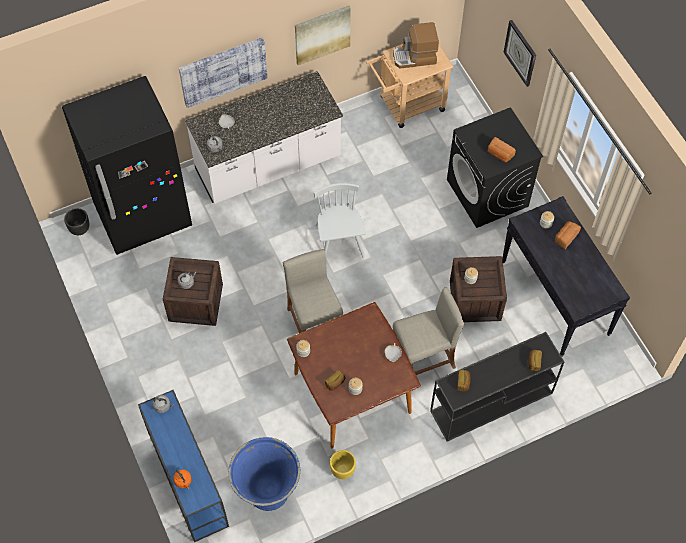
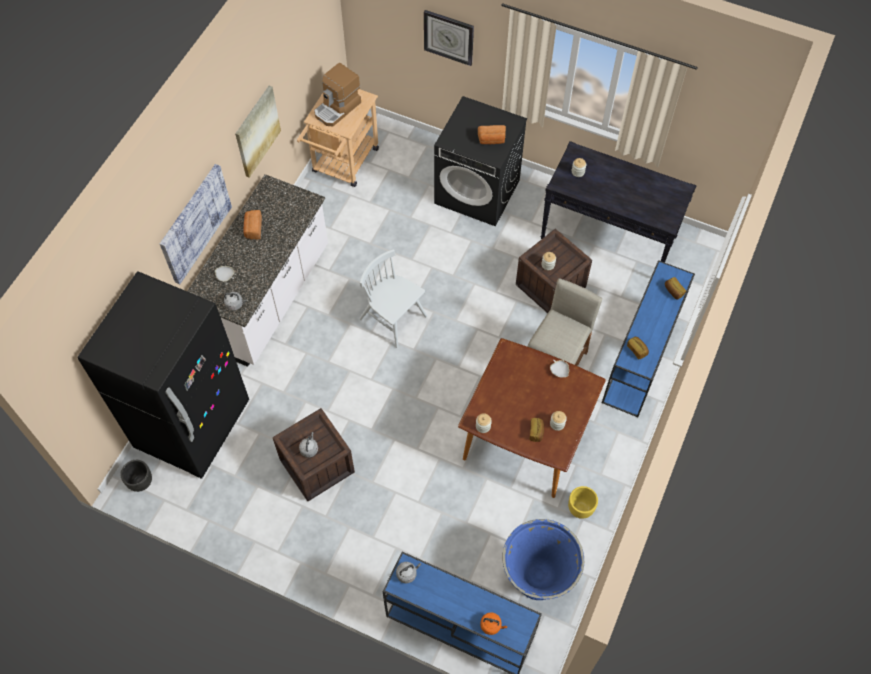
camera: 40 degrees left, 0 degrees up
beige stool [283,249,343,333] -> none
black console table [430,332,564,442] -> blue console table [602,260,695,417]
bread [555,221,581,249] -> bread moved to [243,210,262,240]

